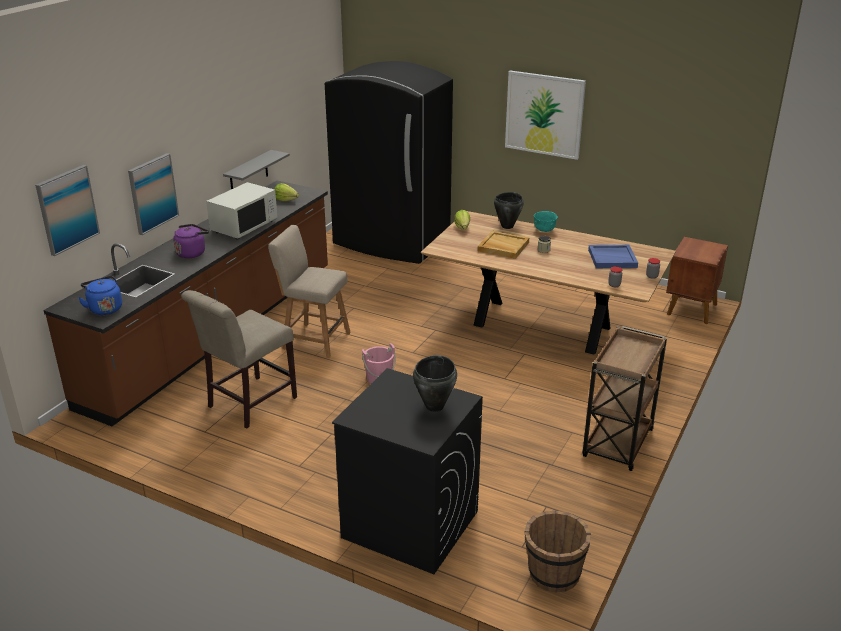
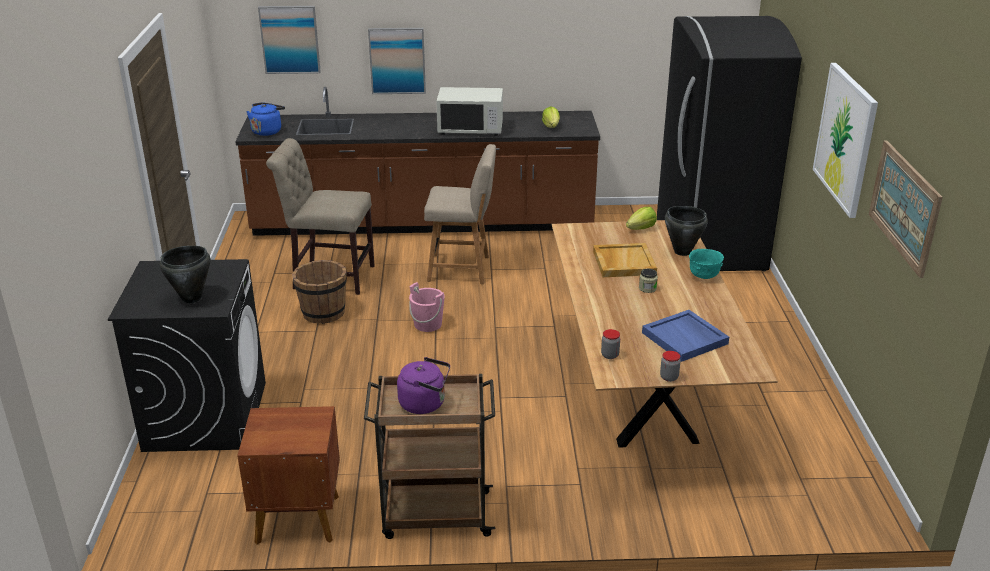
camera: 60 degrees right, 0 degrees up
purple kettle [173,224,209,258] -> purple kettle moved to [397,357,450,414]
grey shelf [223,150,290,189] -> none
beige chair [268,225,351,358] -> beige chair turned 105 degrees clockwise [424,144,496,284]
brown bucket [525,510,591,593] -> brown bucket moved to [292,260,347,324]
brown nightstand [666,237,728,324] -> brown nightstand moved to [237,406,340,545]
none -> picture [869,140,943,278]

